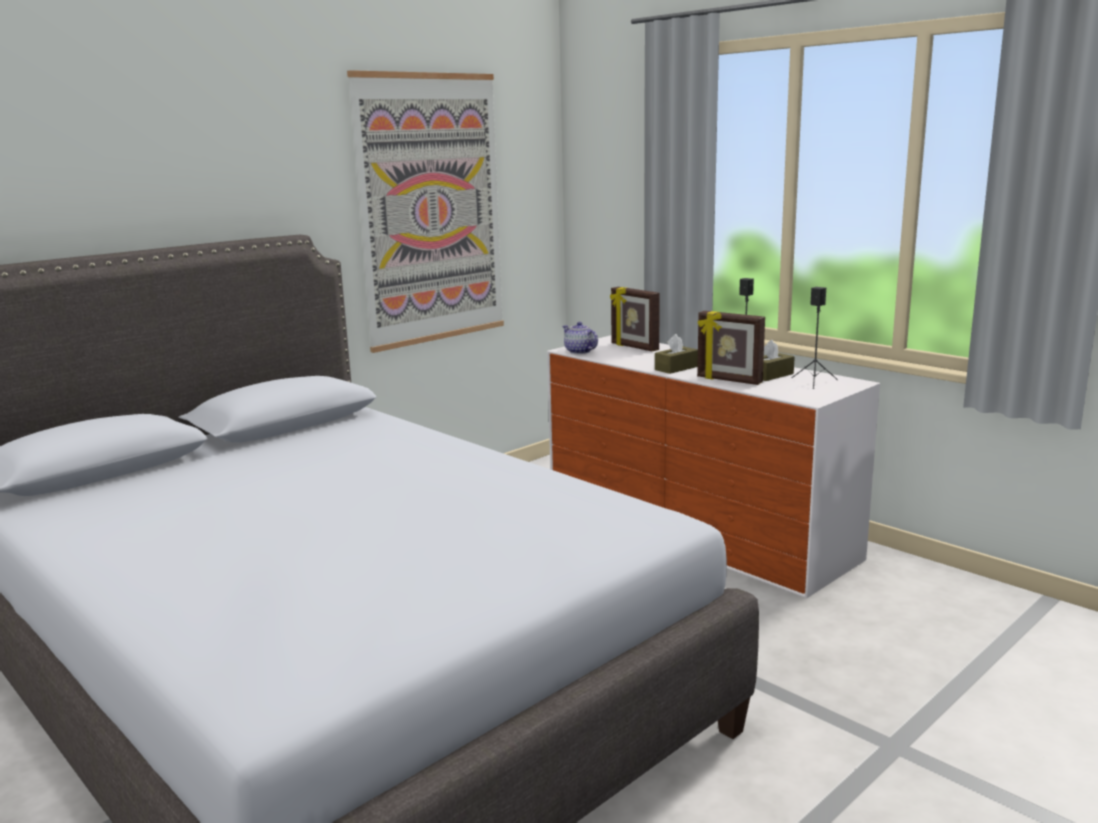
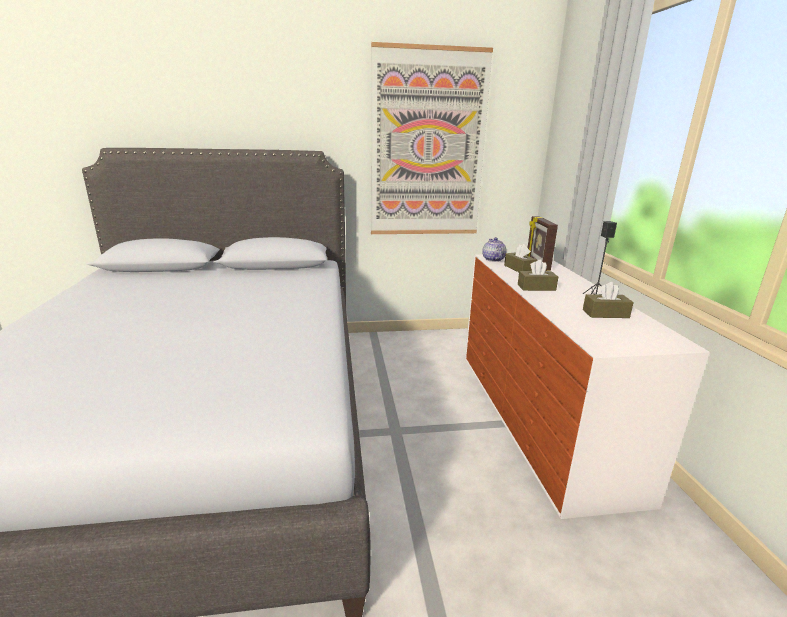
camera: 35 degrees right, 5 degrees up
picture frame [697,311,765,385] -> none
black speaker [792,287,838,389] -> none
none -> brown tissue box [504,244,537,272]

